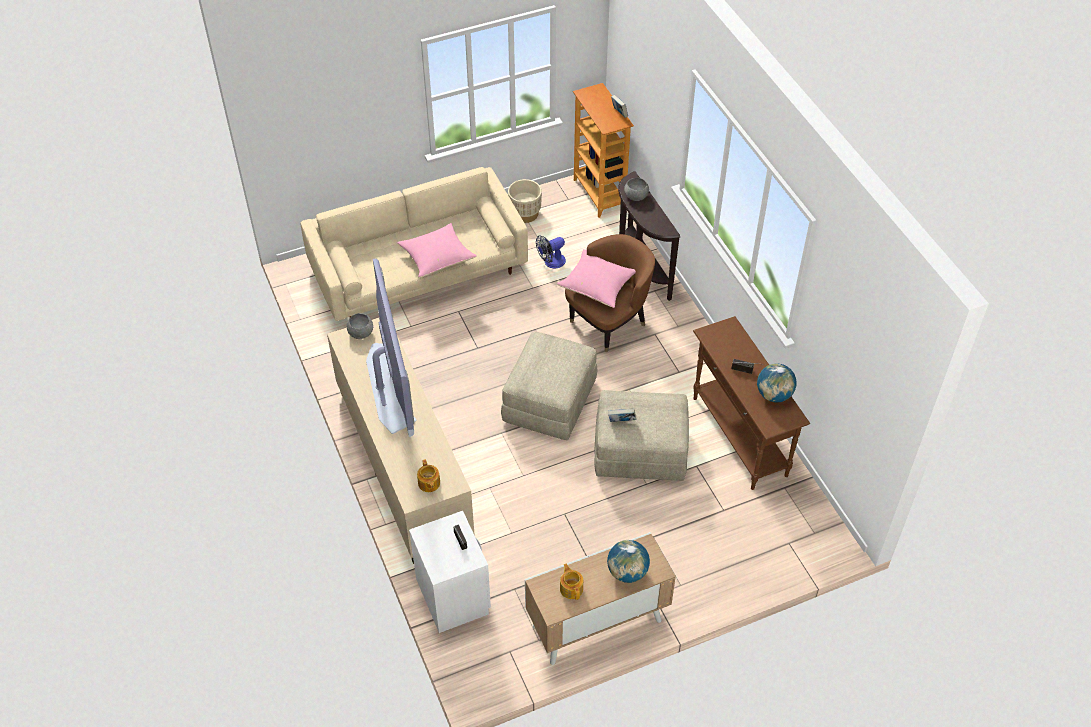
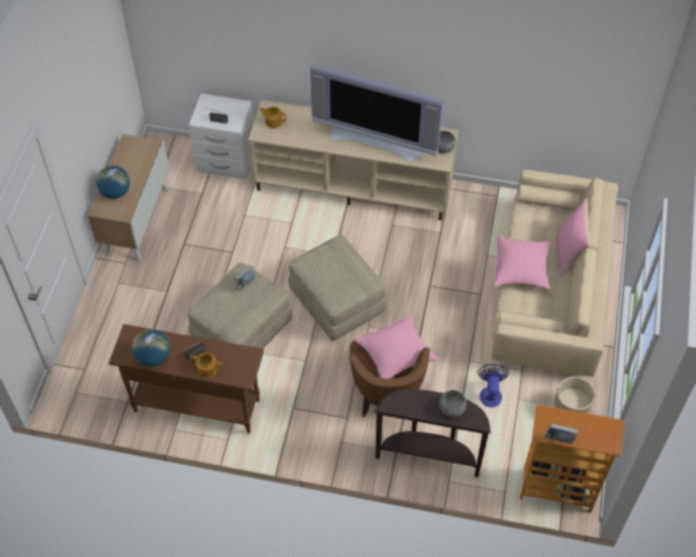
camera: 125 degrees right, 5 degrees up
teapot [560,564,583,600] -> teapot moved to [191,353,222,378]
none -> pink pillow [557,198,590,277]

